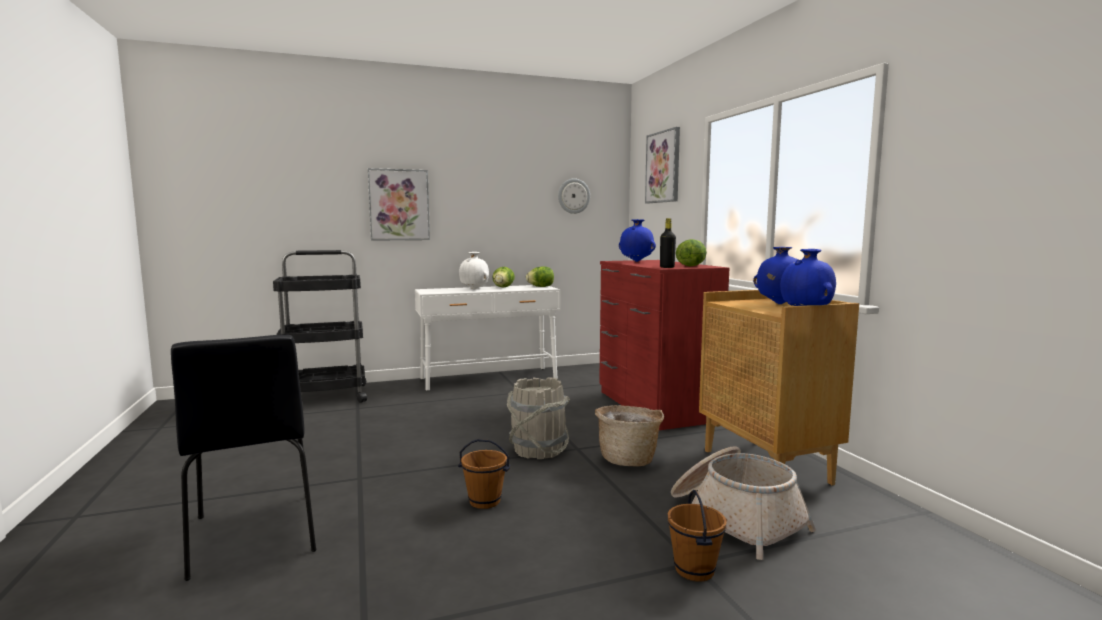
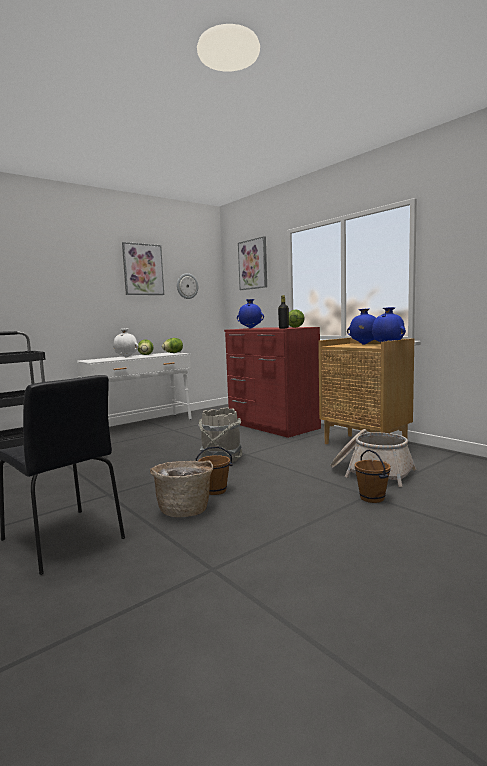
camera: 20 degrees left, 0 degrees up
picture [368,168,430,241] -> picture moved to [122,242,164,295]
basket [595,405,664,467] -> basket moved to [150,460,213,517]

